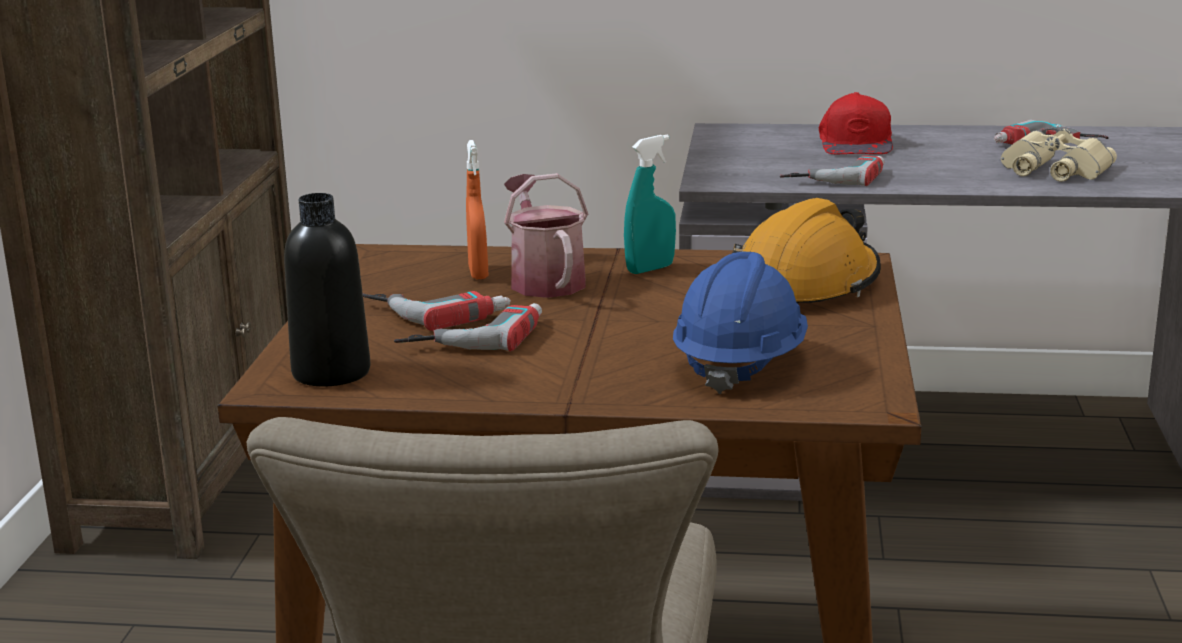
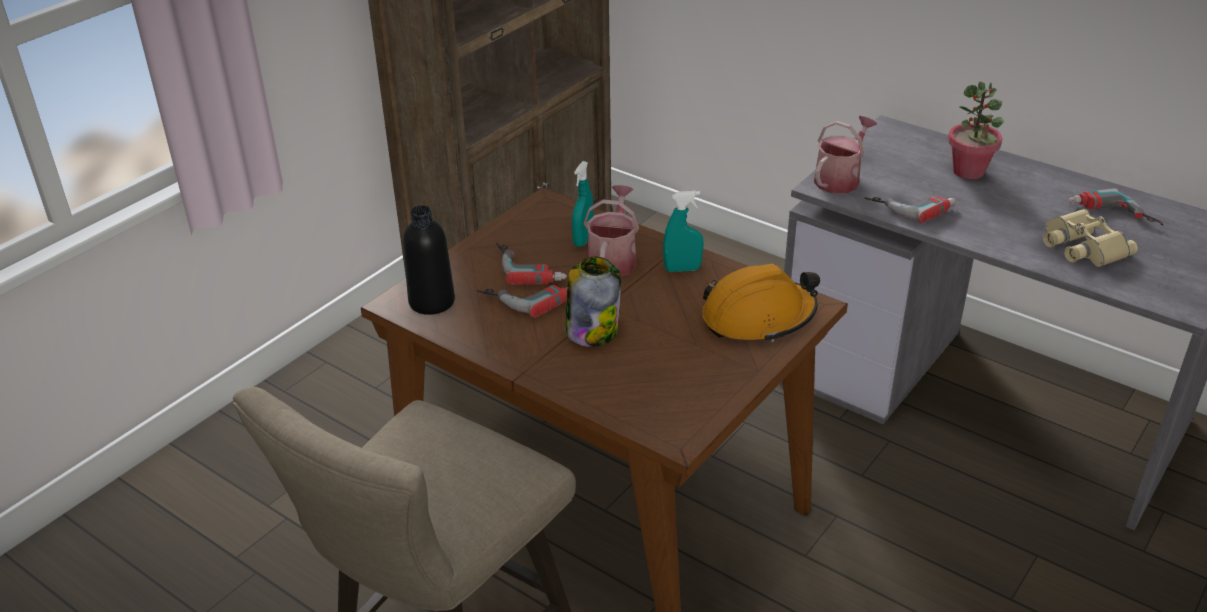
camera: 30 degrees right, 15 degrees up
orange spray bottle [466,140,488,279] -> turquoise spray bottle [572,161,593,247]
blue hard hat [673,252,808,394] -> none
red cap [819,92,893,154] -> potted plant [948,82,1004,179]
none -> jar [565,257,621,347]
none -> watering can [814,115,877,194]

